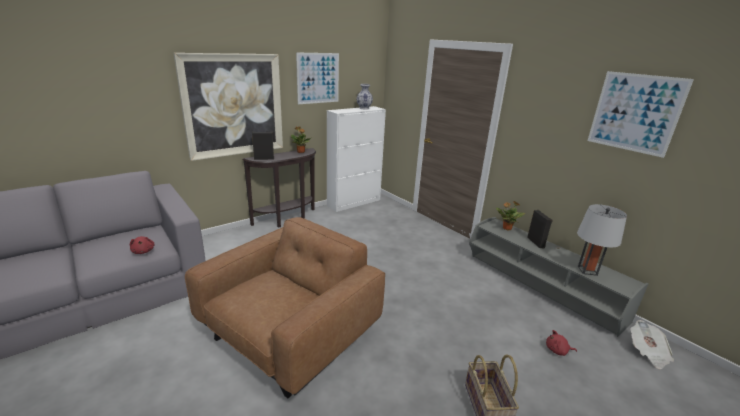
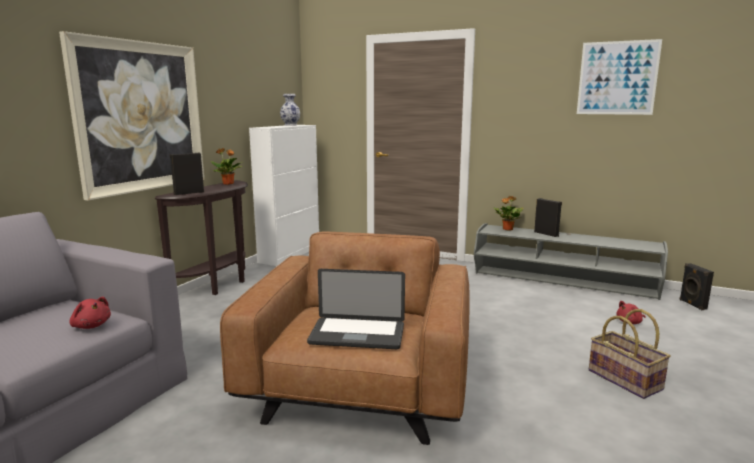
camera: 25 degrees left, 10 degrees down
picture [296,53,339,104] -> none
grey table lamp [577,204,627,276] -> none
newspaper [630,320,674,370] -> black speaker [679,263,714,310]
none -> laptop [307,269,405,349]

